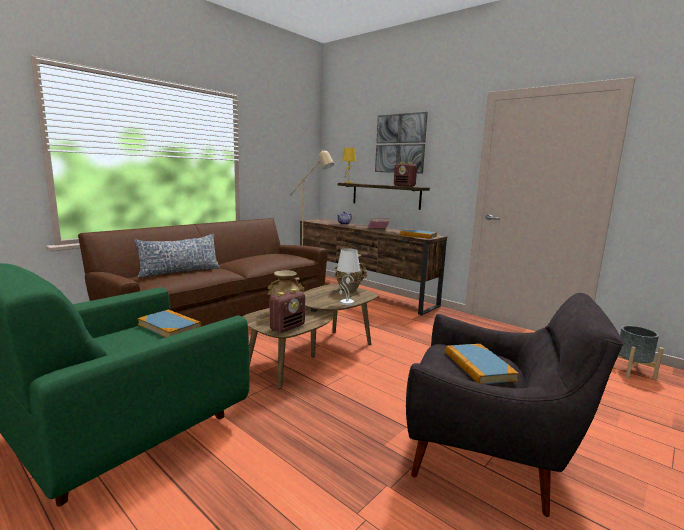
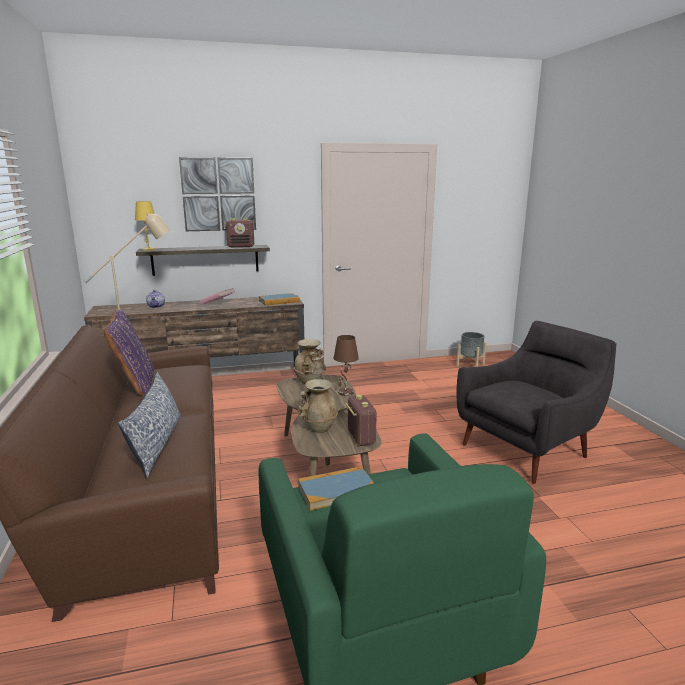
camera: 55 degrees left, 5 degrees up
white table lamp [337,248,360,305] -> brown table lamp [334,335,359,396]
book [445,344,519,384] -> none
none -> purple pillow [104,310,154,396]

